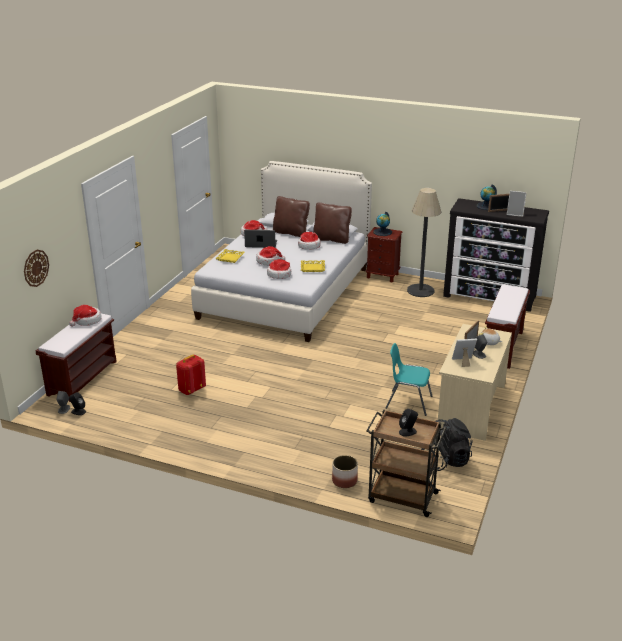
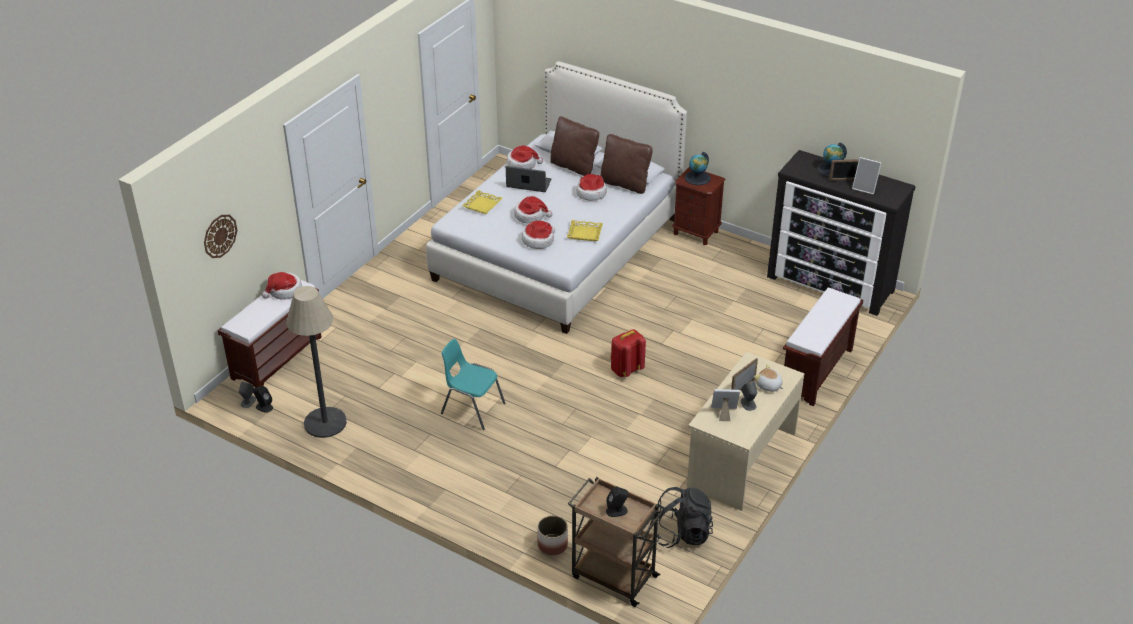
camera: 10 degrees right, 10 degrees up
red backpack [176,355,206,395] -> red backpack moved to [611,330,646,377]
turquoise chair [385,343,432,416] -> turquoise chair moved to [441,339,505,430]
floor lamp [407,188,441,297] -> floor lamp moved to [286,286,347,438]

